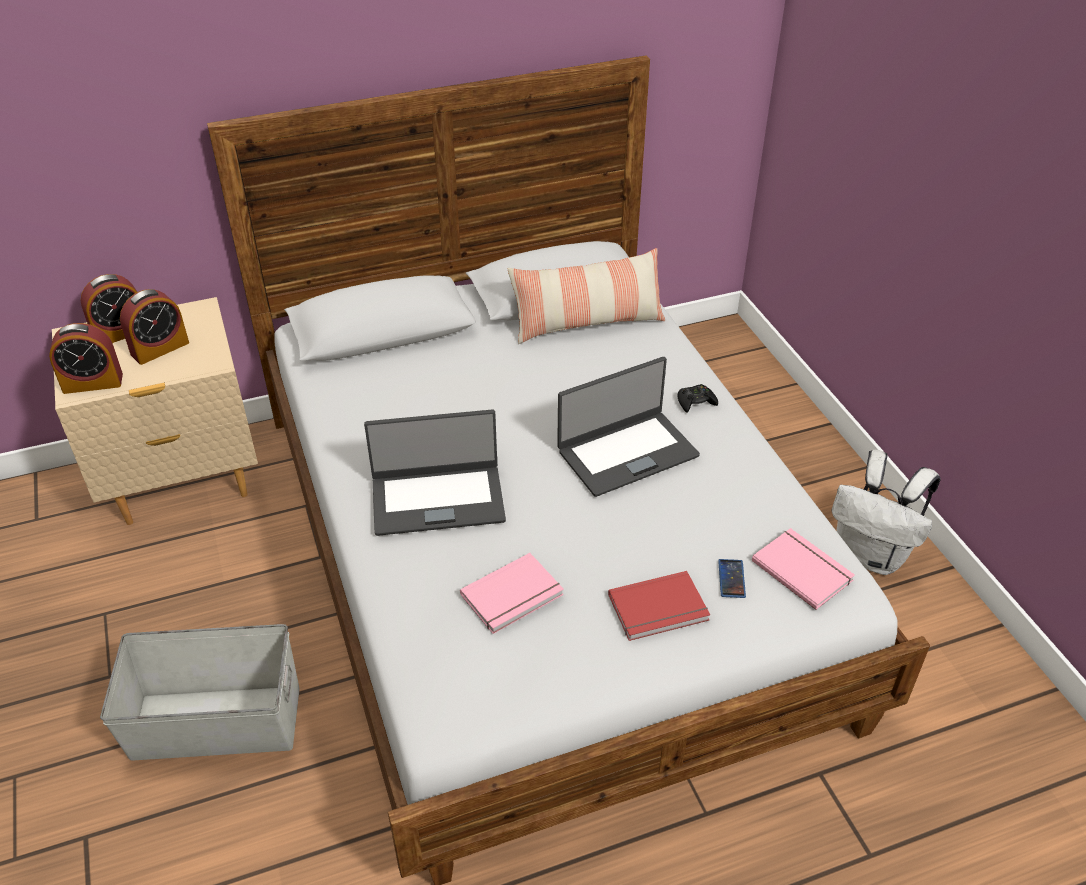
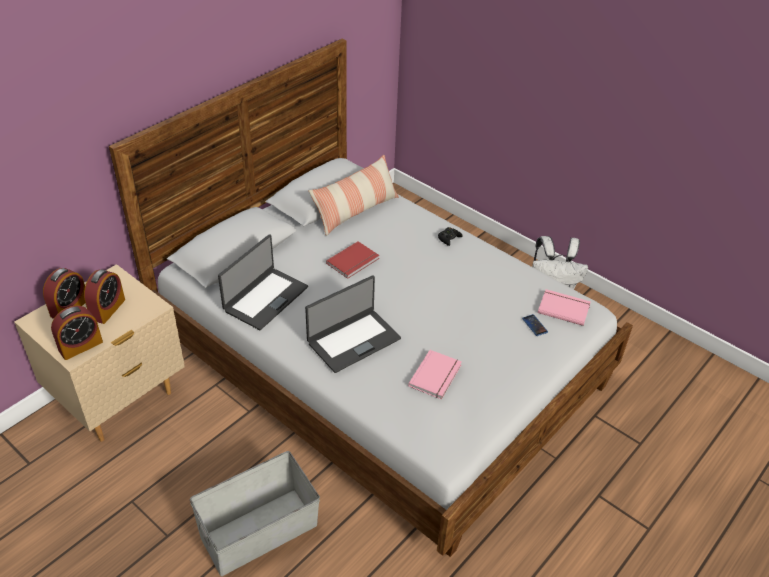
camera: 30 degrees left, 0 degrees up
laptop [557,357,700,497] -> laptop moved to [218,234,308,330]
red book [608,571,710,641] -> red book moved to [326,241,379,279]

